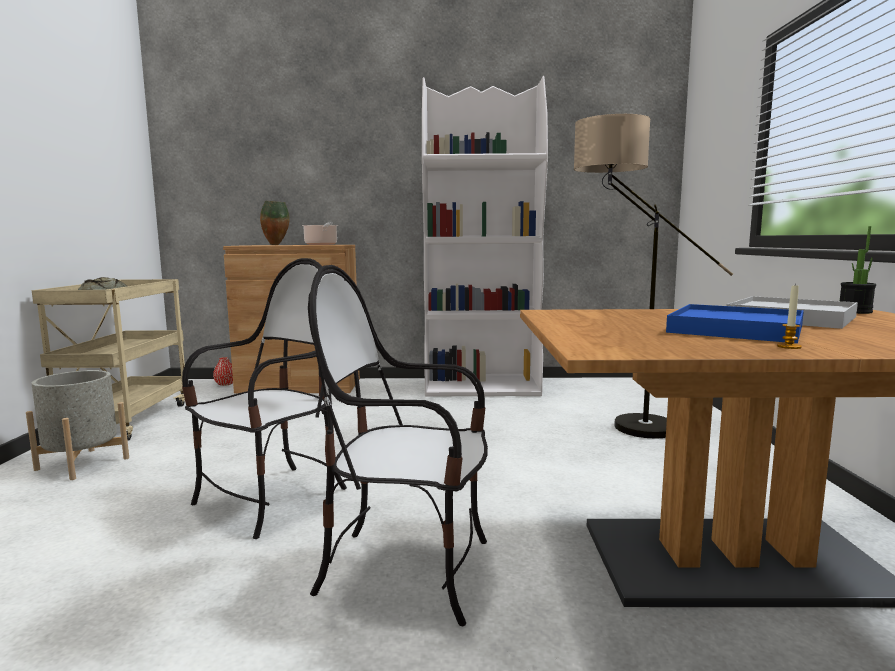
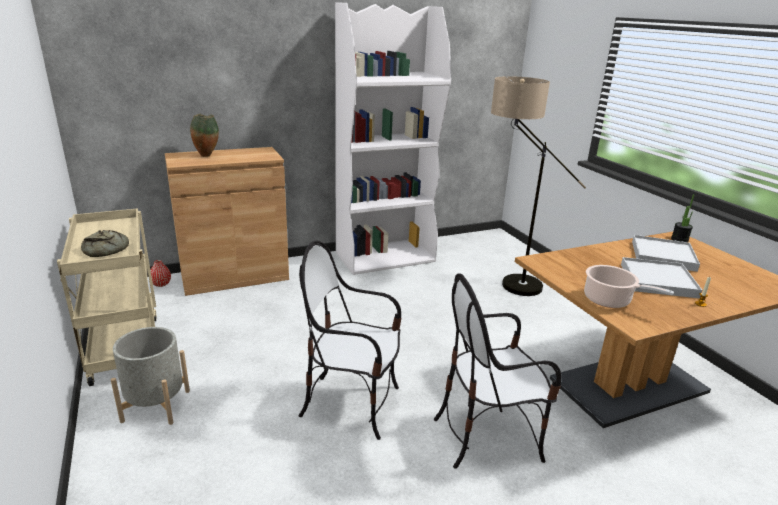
camera: 25 degrees left, 15 degrees up
chair [182,258,347,539] -> chair turned 90 degrees counterclockwise [298,241,402,440]
cooking pot [302,222,338,245] -> cooking pot moved to [584,265,674,308]
blue tray [666,304,804,343] -> white tray [621,257,702,298]

